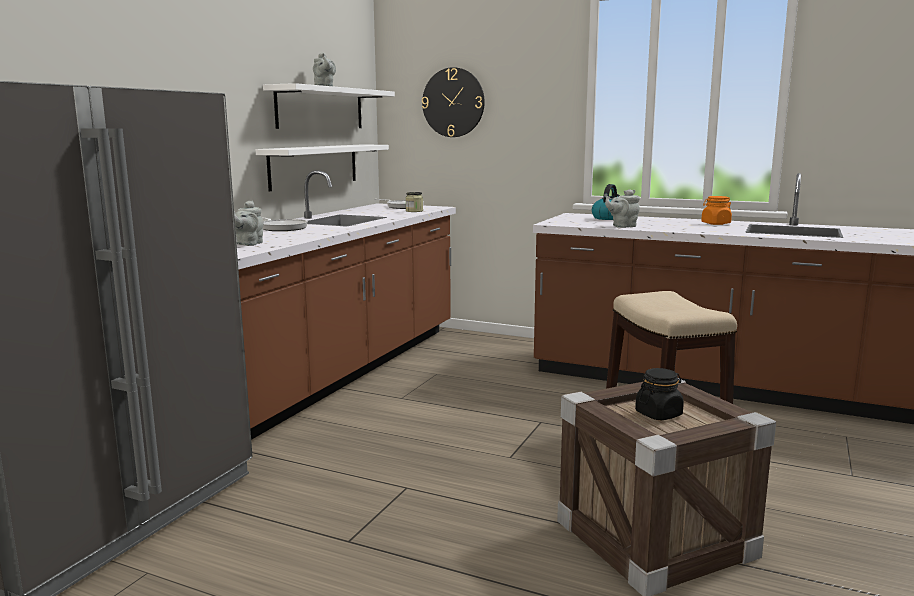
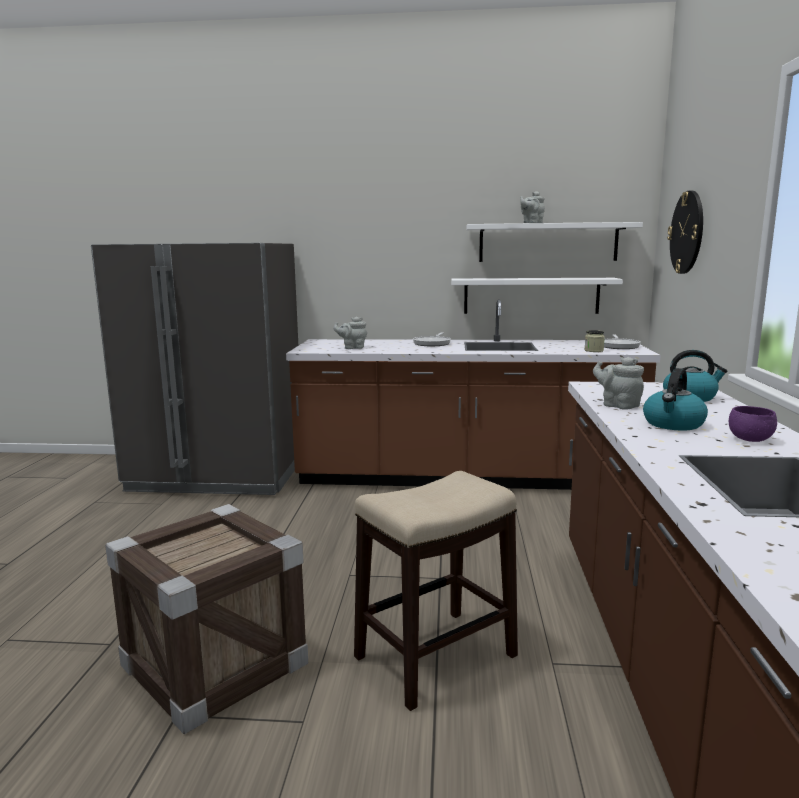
camera: 70 degrees right, 0 degrees up
black jar [635,368,684,420] -> none
orange jar [701,196,732,225] -> purple bowl [729,406,777,442]
none -> kettle [643,368,708,430]

